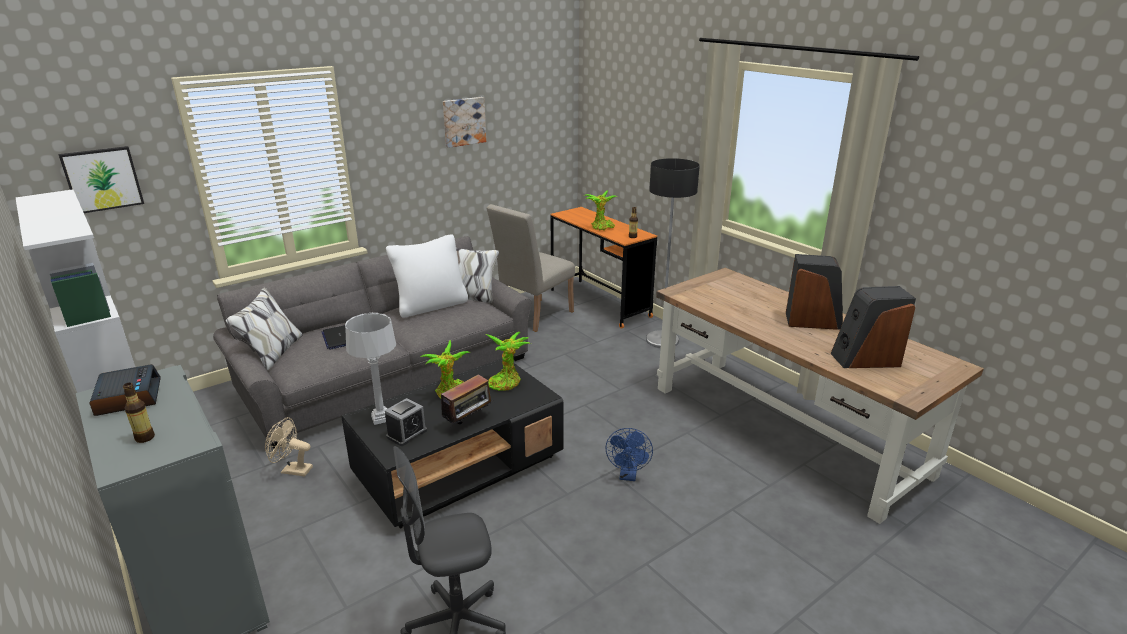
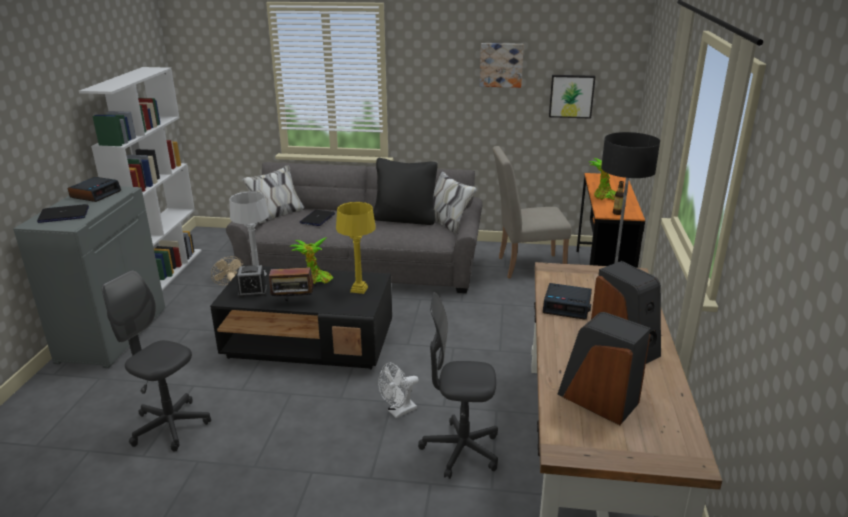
camera: 45 degrees right, 0 degrees up
picture [58,146,144,213] -> picture moved to [549,75,596,119]
bottle [123,383,155,443] -> laptop [37,204,89,223]
white pillow [386,235,468,318] -> black pillow [373,158,438,225]
potted plant [486,332,531,391] -> yellow table lamp [336,202,376,294]
blue fan [605,428,653,481] -> white fan [378,363,419,418]
none -> grey office chair [418,292,498,479]
none -> alarm clock [543,283,592,320]

